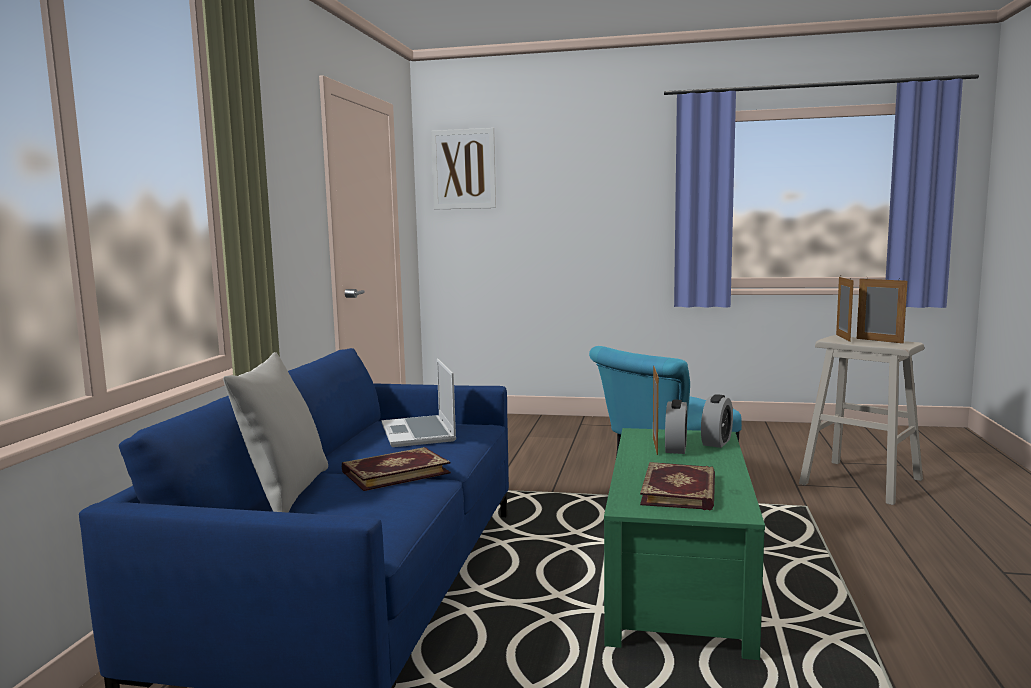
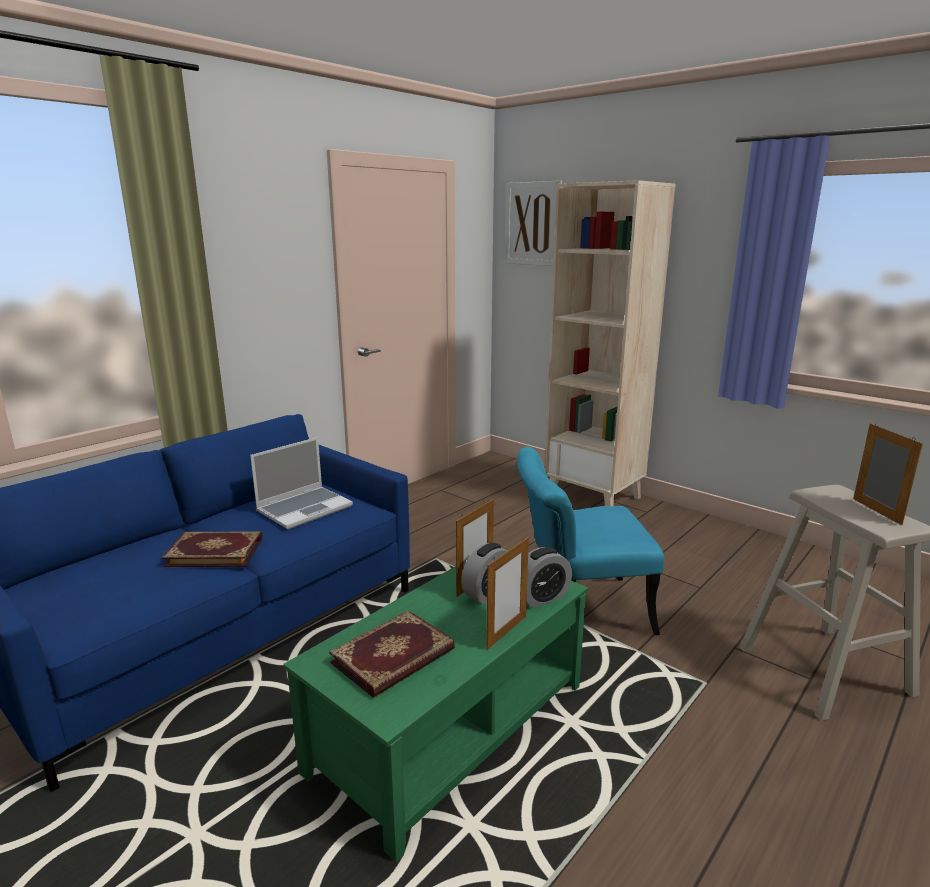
camera: 30 degrees right, 10 degrees up
grey pillow [223,352,328,512] -> none
laptop [382,358,456,447] -> laptop turned 150 degrees counterclockwise [250,437,353,529]
picture frame [836,276,854,342] -> picture frame moved to [486,537,529,650]
none -> beige bookcase [545,180,676,506]

